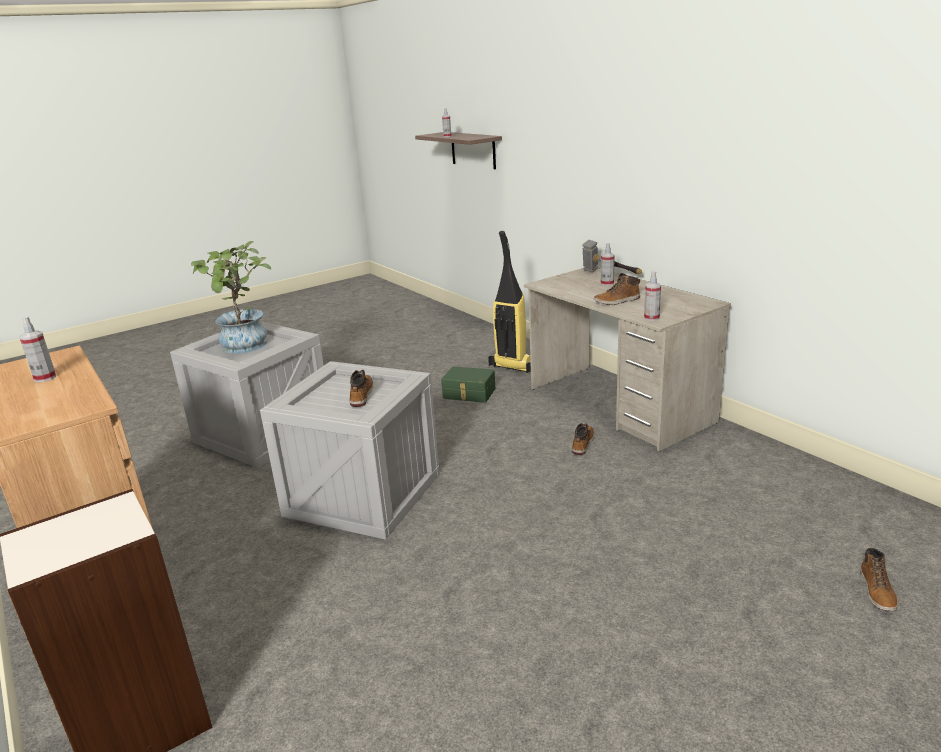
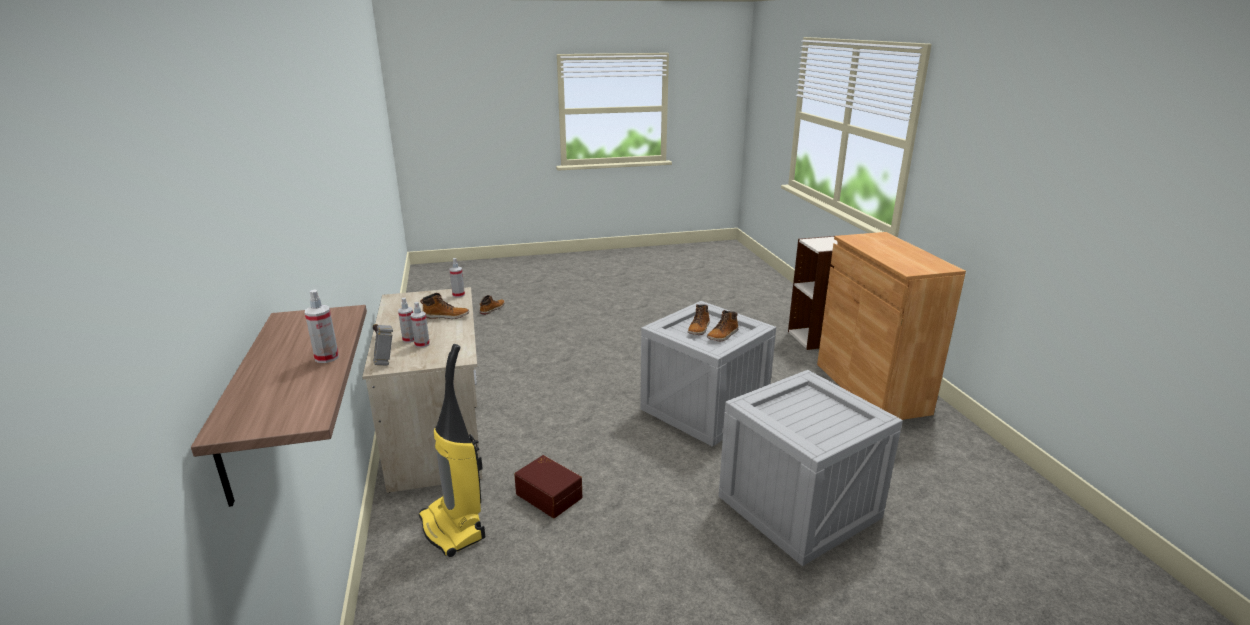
camera: 160 degrees left, 0 degrees up
spray bottle [19,316,56,382] -> spray bottle moved to [410,302,430,348]
potted plant [191,241,271,354] -> none
green storage box [441,366,495,403] -> brown storage box [514,455,582,518]
boot [572,423,594,455] -> boot moved to [707,310,738,341]

